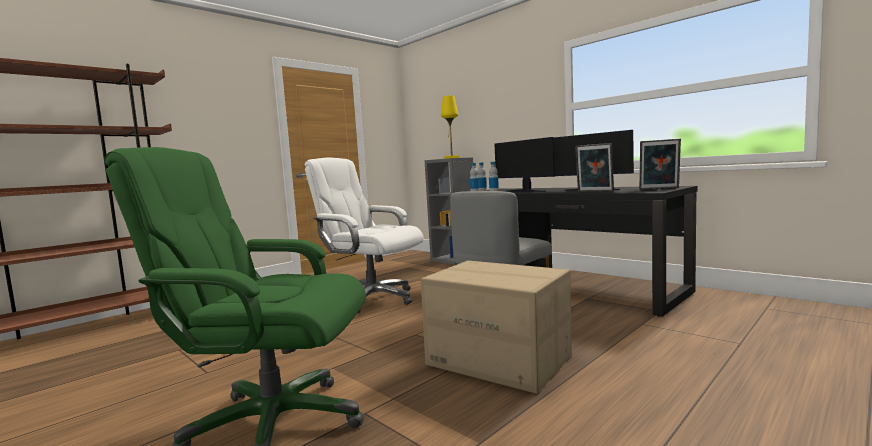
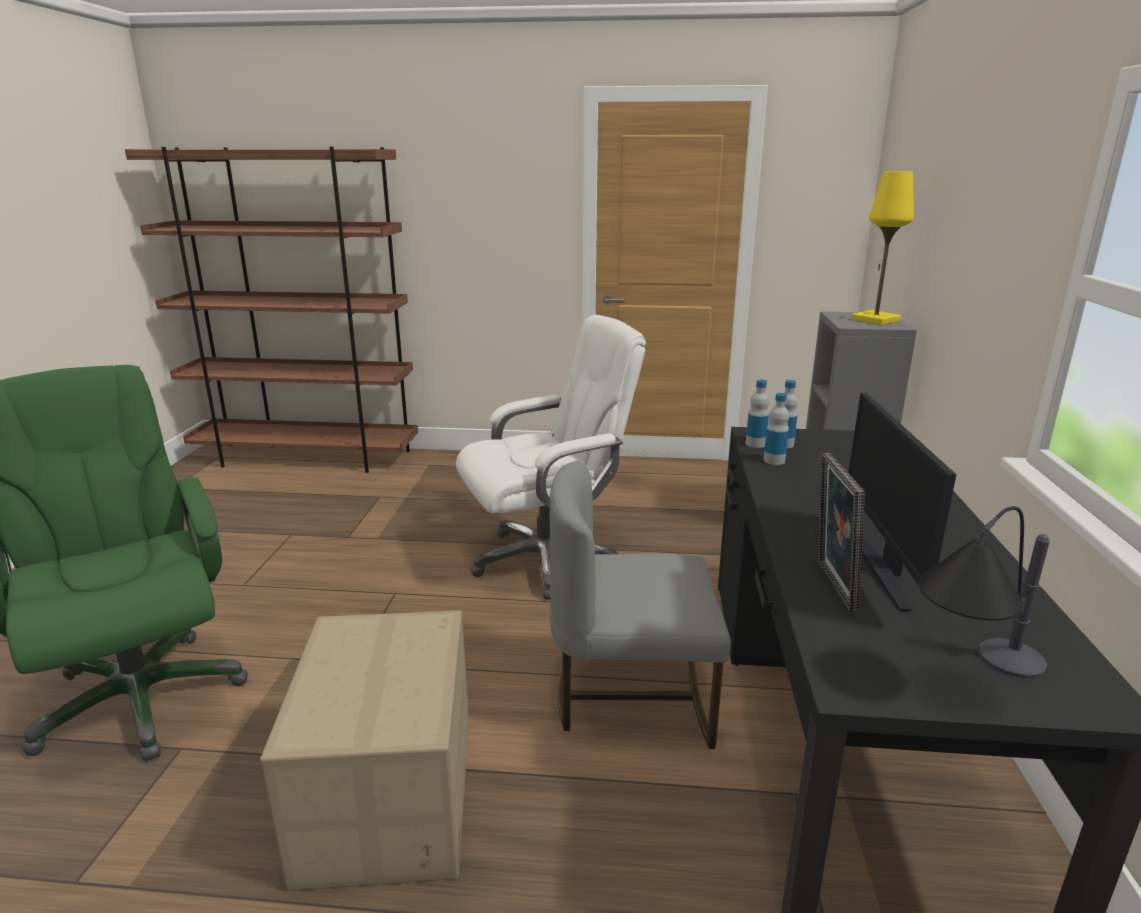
camera: 50 degrees right, 15 degrees up
white office chair [305,157,424,313] -> white office chair turned 75 degrees clockwise [456,315,646,600]
monitor [495,137,555,192] -> none
picture frame [639,139,681,190] -> table lamp [918,506,1050,678]

